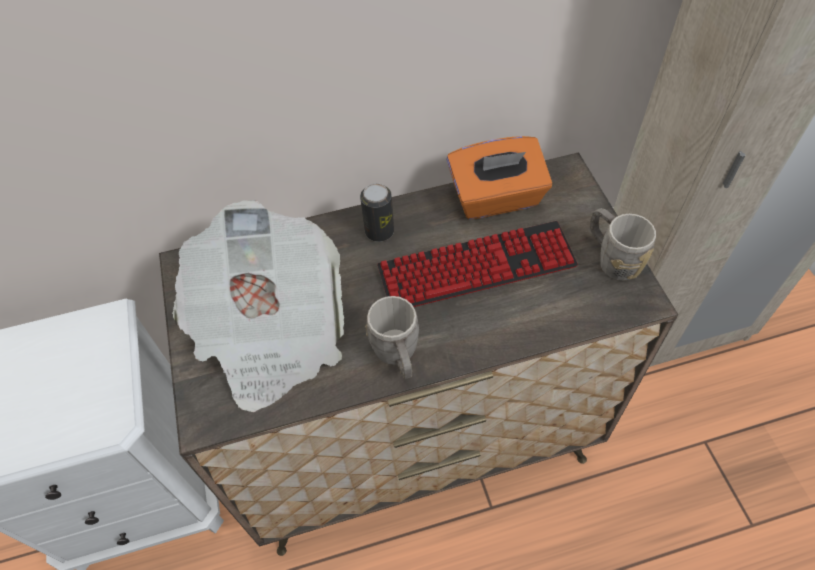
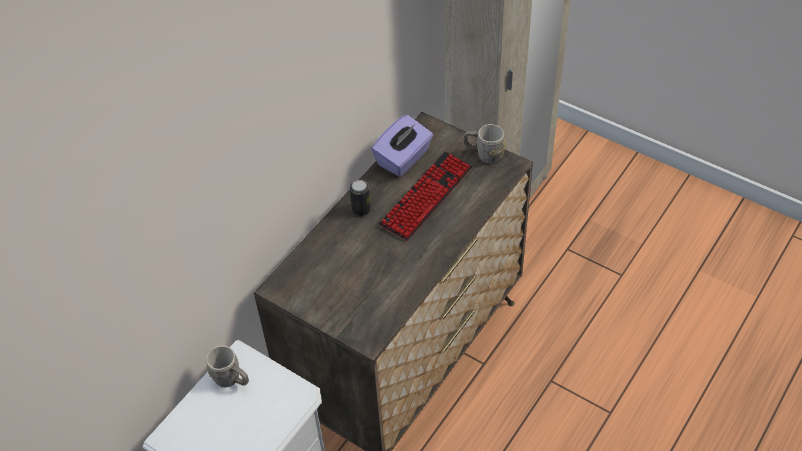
camera: 40 degrees left, 5 degrees down
newspaper [172,200,344,412] -> none
grey mug [365,296,419,379] -> grey mug moved to [206,346,249,387]
orange tissue box [447,136,552,219] -> purple tissue box [371,115,433,177]

